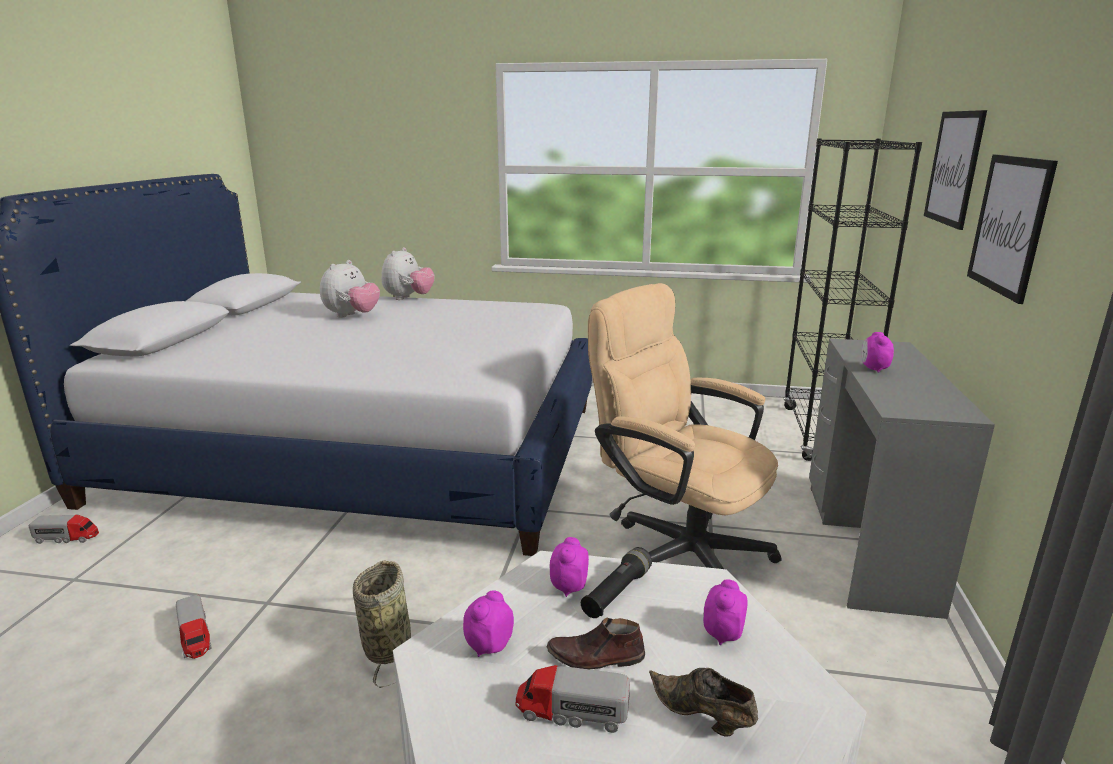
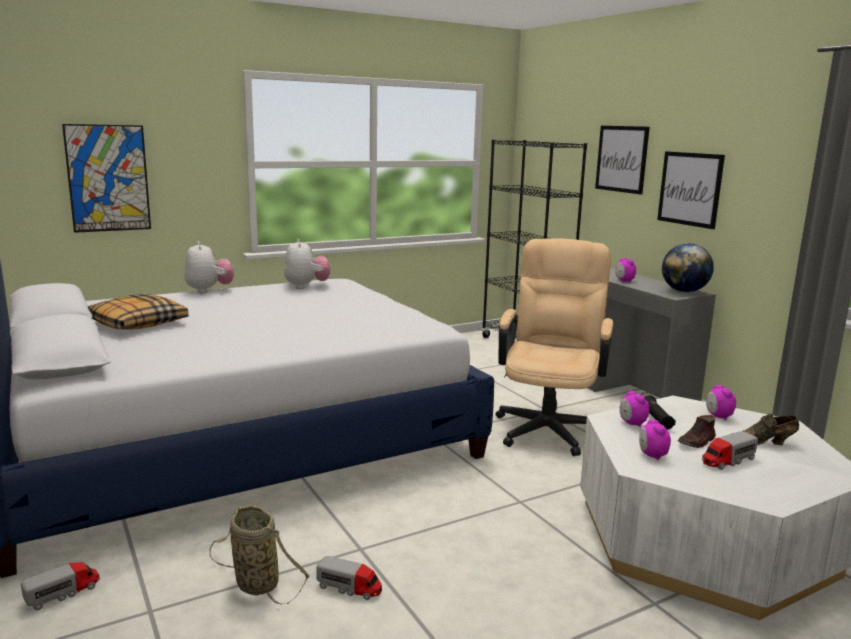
camera: 40 degrees left, 5 degrees down
plush toy [320,260,380,318] -> plush toy moved to [284,239,330,289]
basket [353,561,411,688] -> basket moved to [209,505,310,604]
beige office chair [588,283,782,569] -> beige office chair turned 105 degrees clockwise [495,238,613,456]
none -> picture [62,124,151,233]
none -> pillow [88,294,189,330]
none -> globe [662,243,714,292]

